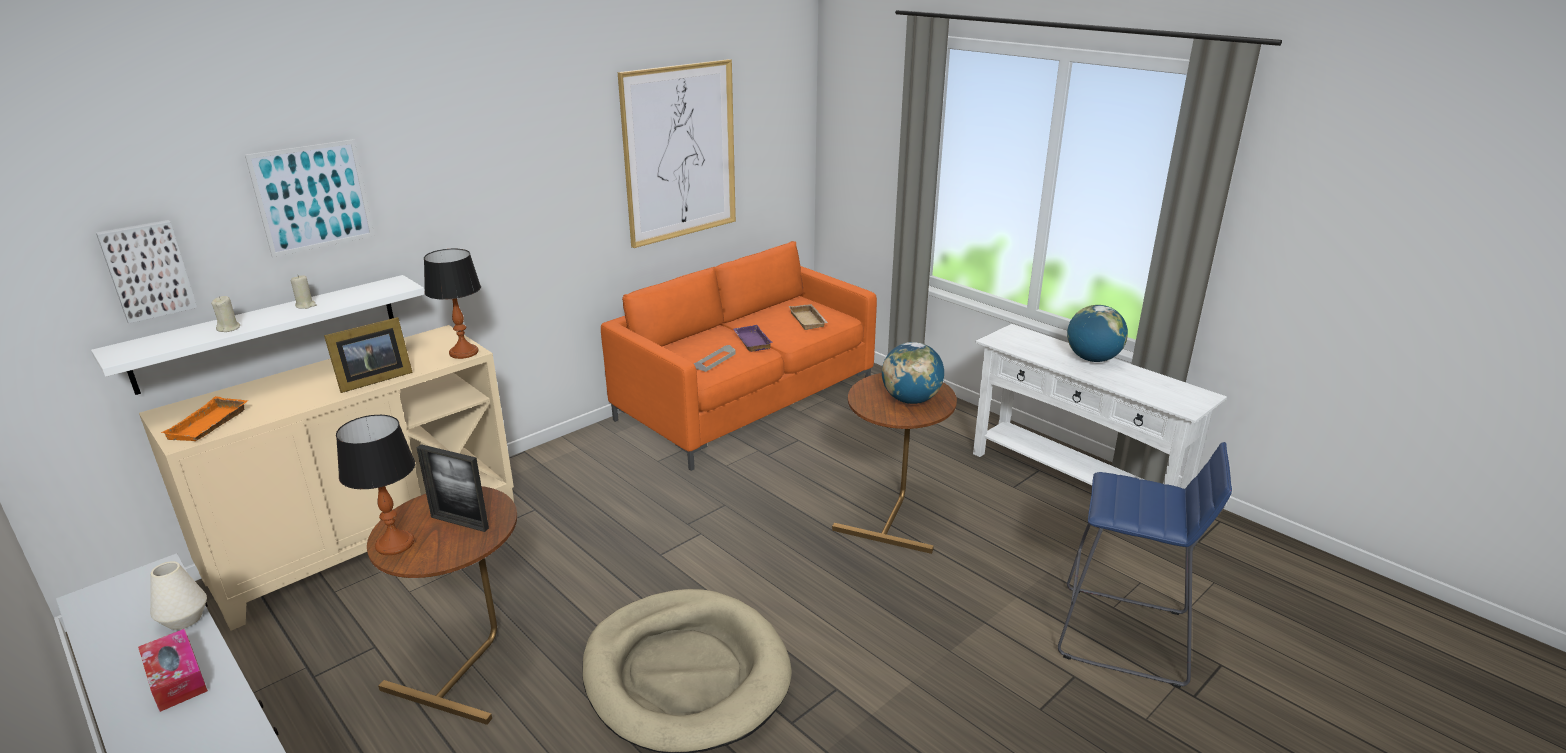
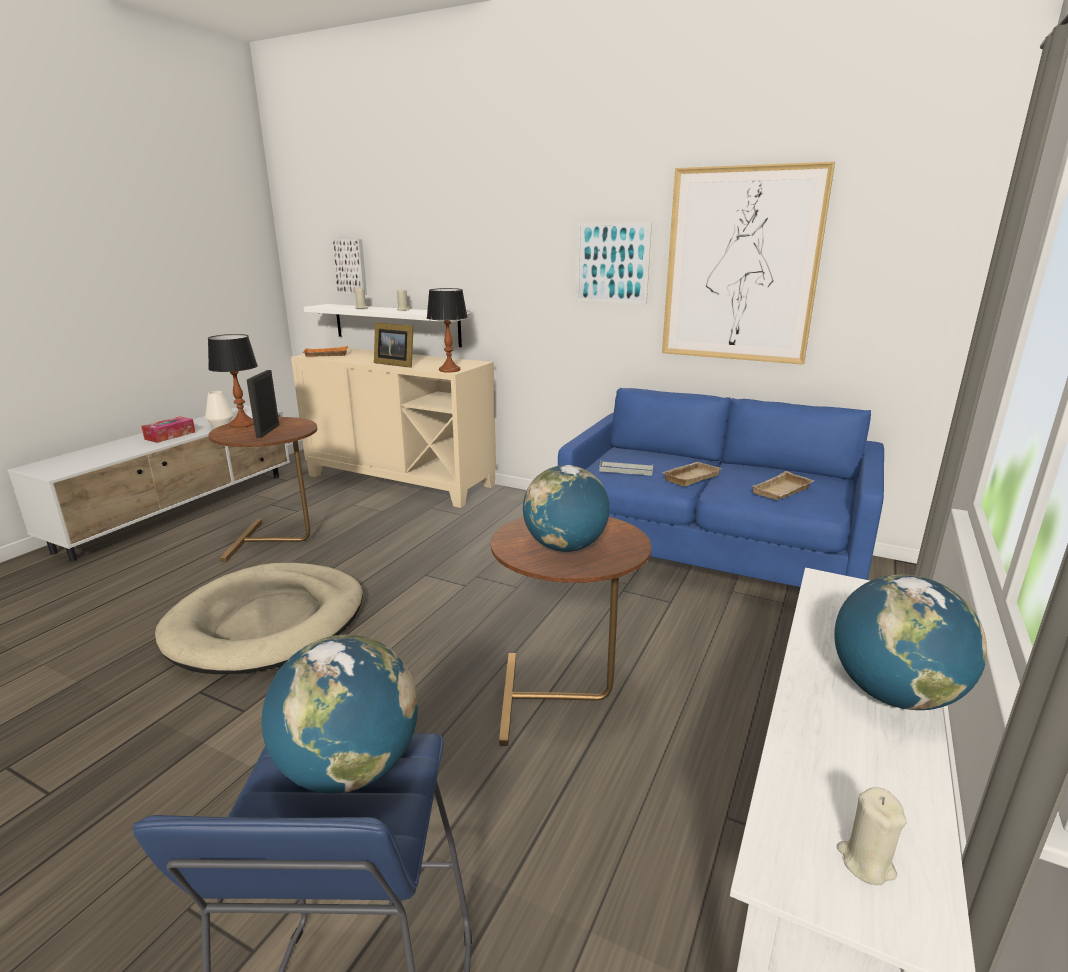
camera: 70 degrees right, 5 degrees down
picture [245,139,375,257] -> picture moved to [576,222,652,305]
orange sofa [601,241,877,471] -> blue sofa [558,388,884,587]
purple tray [733,325,772,352] -> beige tray [662,462,722,486]
none -> globe [262,635,418,794]
none -> beige candle [837,787,907,885]

